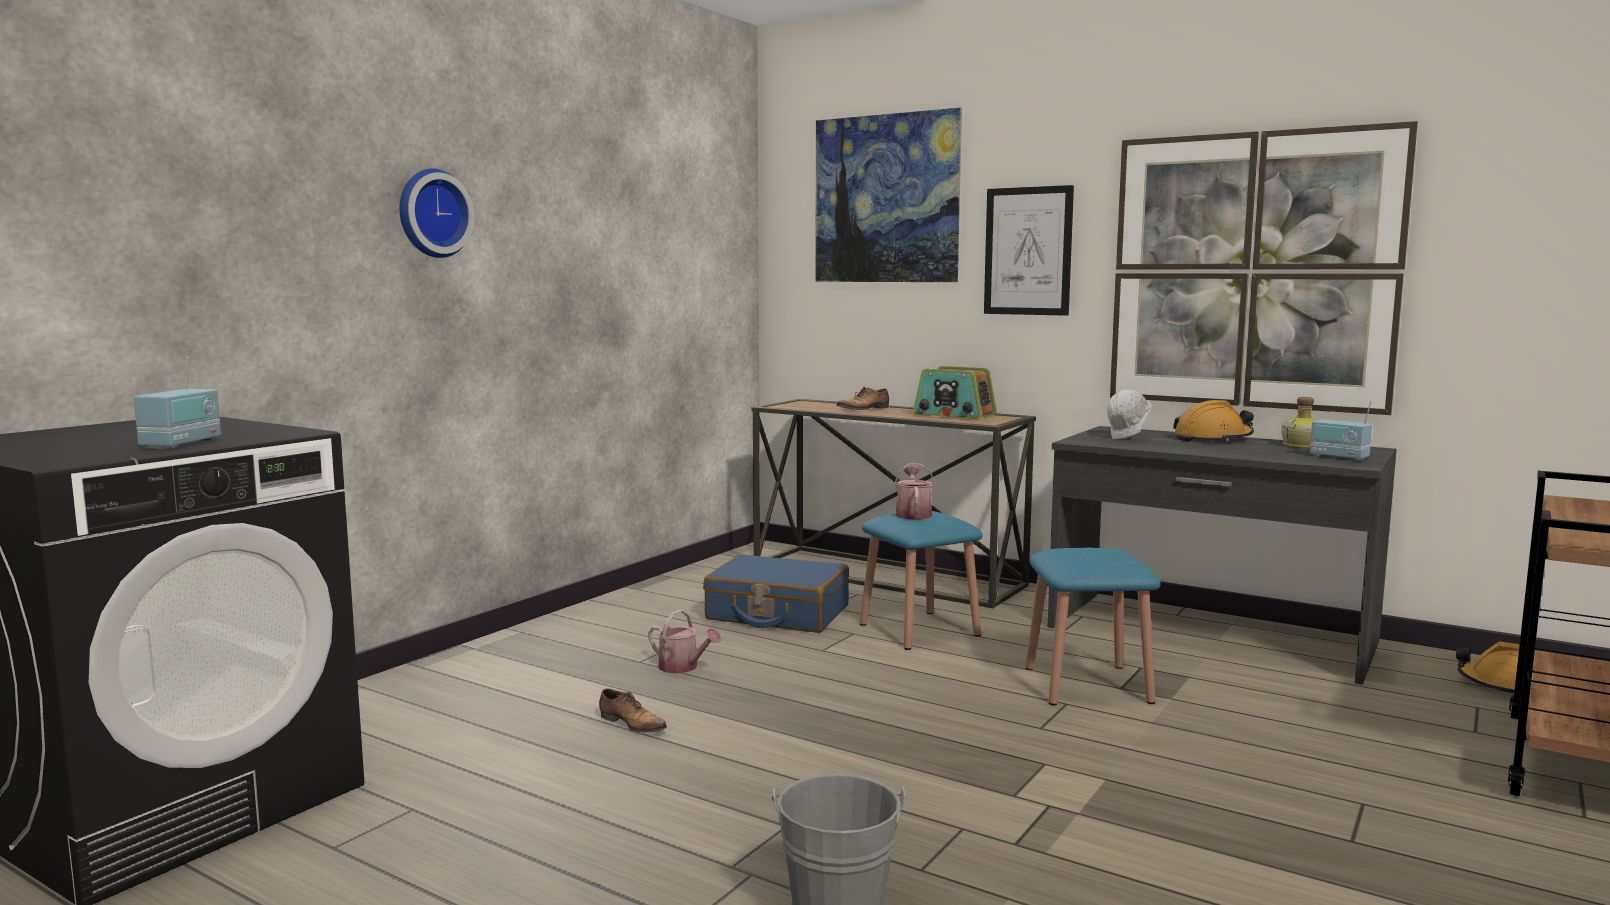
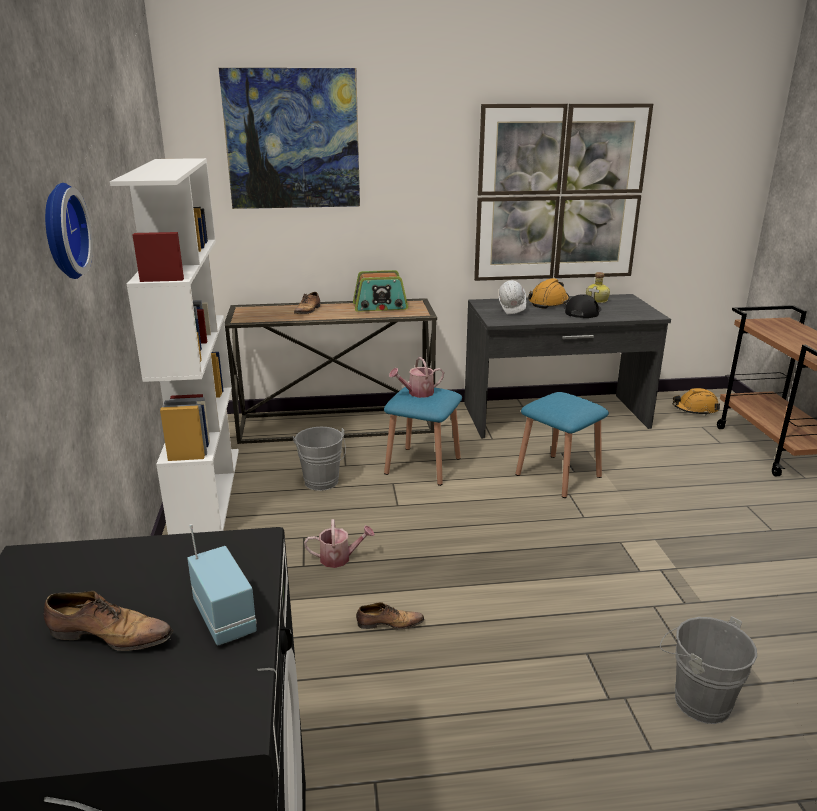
camera: 40 degrees left, 15 degrees up
blue suitcase [703,554,849,633] -> grey bucket [293,427,346,491]
watering can [894,463,935,520] -> watering can turned 75 degrees counterclockwise [389,357,444,398]
picture [984,185,1074,316] -> none
radio [1310,401,1372,461] -> none
none -> shoe [44,591,173,651]
none -> white bookcase [110,158,239,535]
none -> black cap [565,294,602,318]

